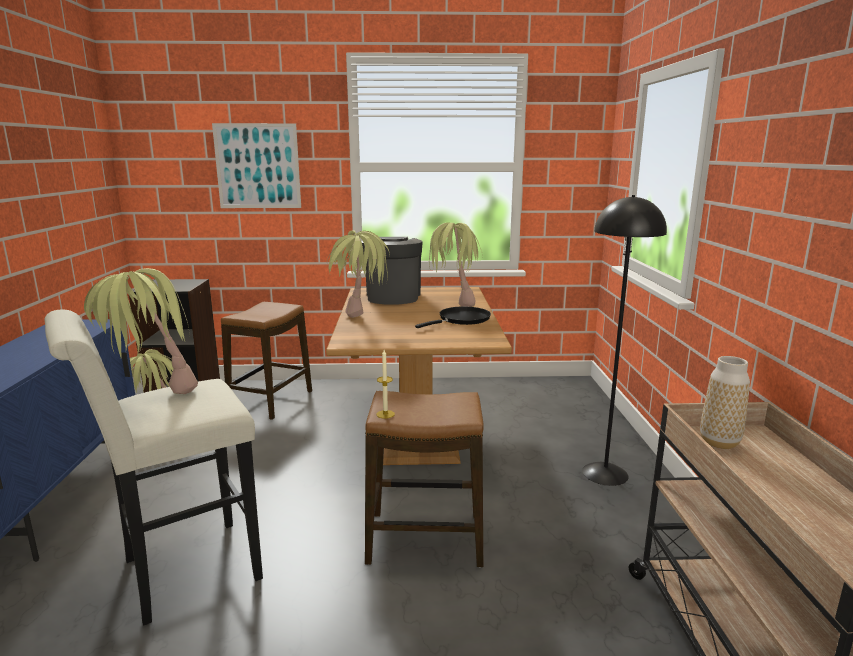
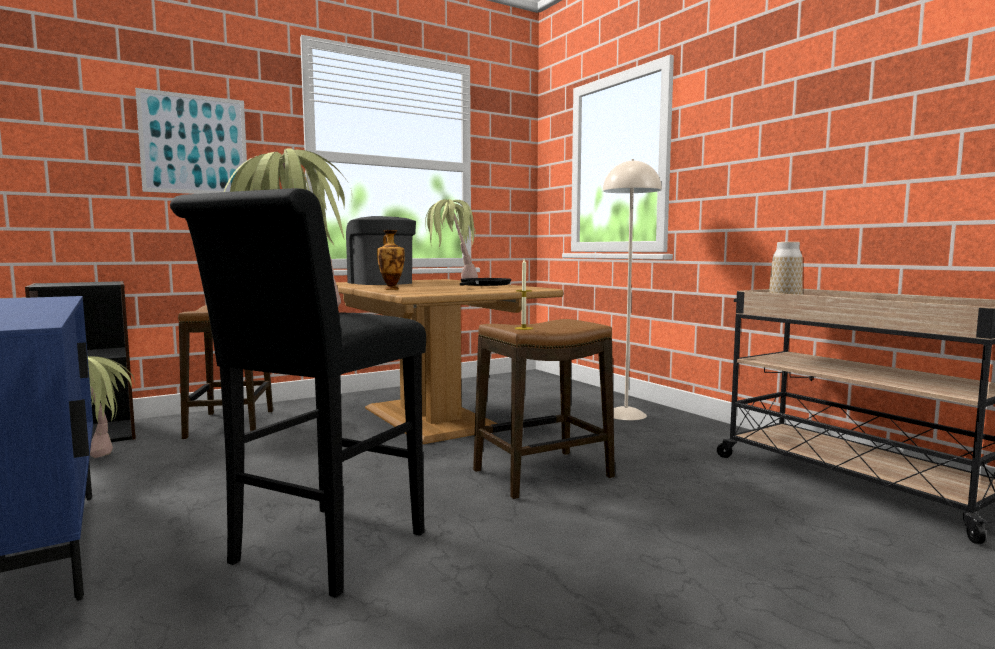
camera: 30 degrees left, 10 degrees down
white stool [44,310,263,626] -> black stool [170,188,426,598]
potted plant [327,230,390,318] -> vase [377,230,405,290]
black floor lamp [582,195,667,486] -> beige floor lamp [603,159,662,420]

